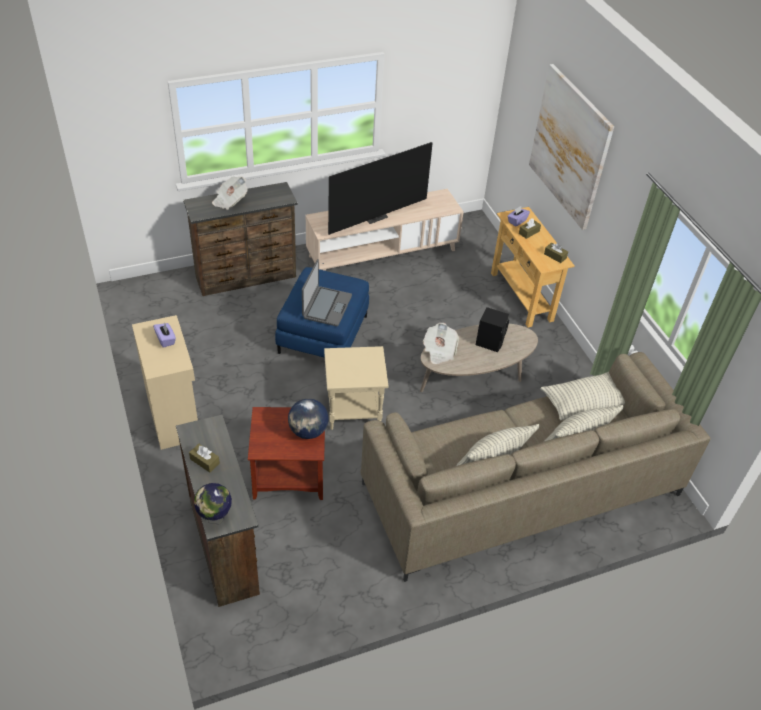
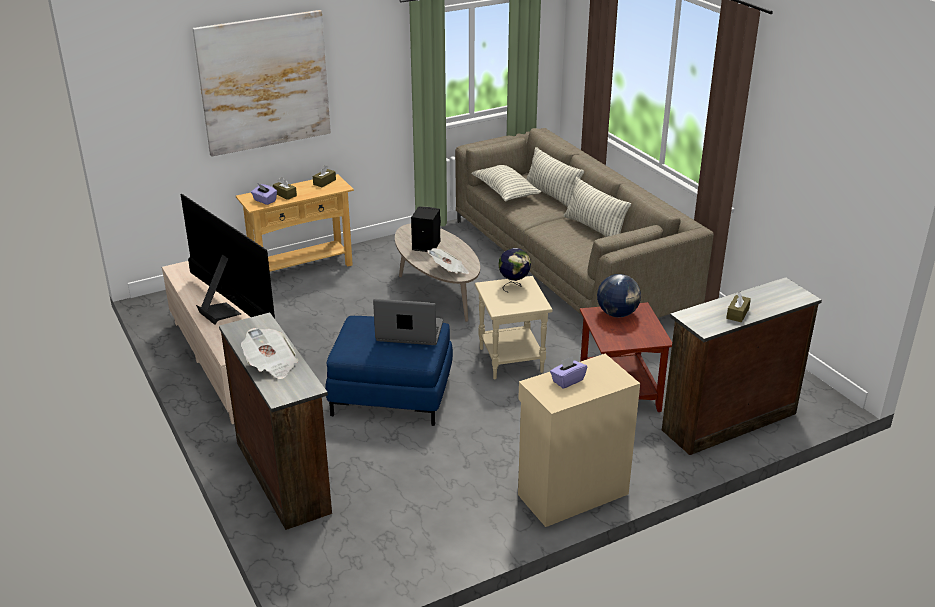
camera: 95 degrees left, 15 degrees down
globe [194,483,232,524] -> globe moved to [498,248,531,293]

